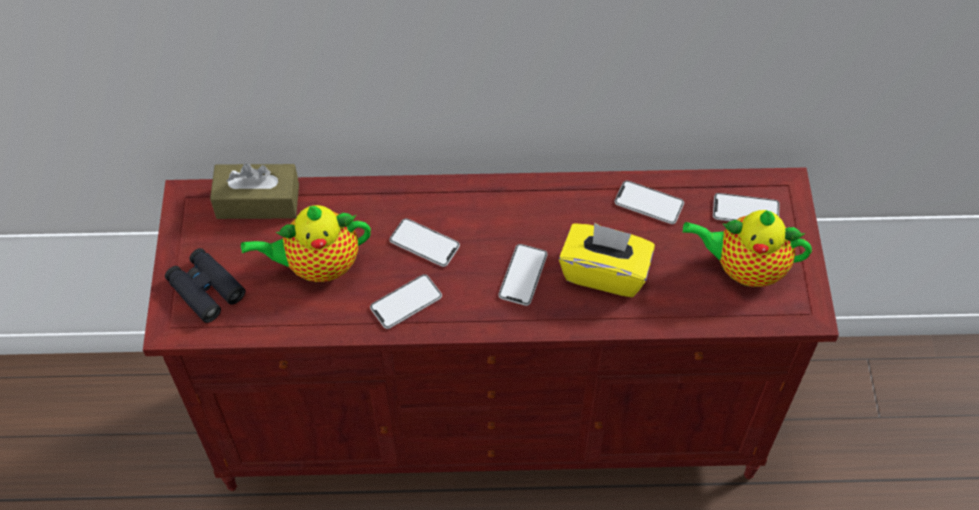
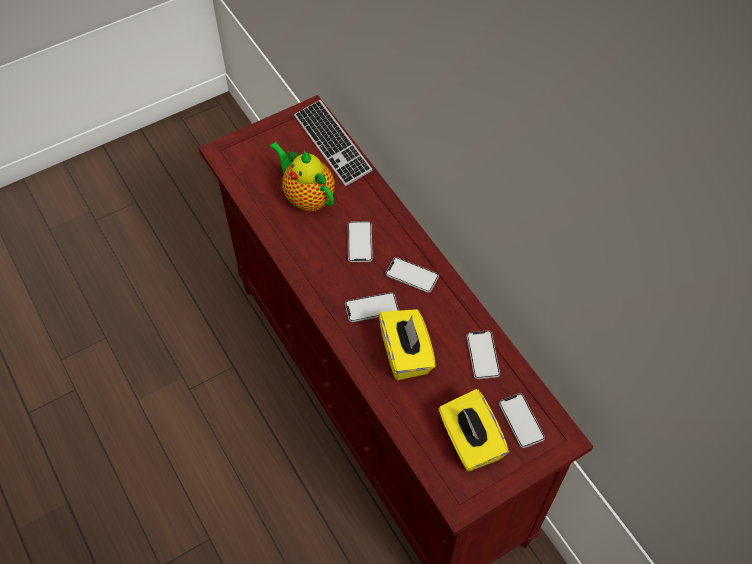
camera: 60 degrees right, 0 degrees up
black binoculars [165,248,246,323] -> none
brown tissue box [210,163,299,219] -> keyboard [294,100,373,186]
phone [370,274,442,329] -> phone moved to [385,257,439,293]
teapot [683,210,812,287] -> yellow tissue box [439,389,509,471]

